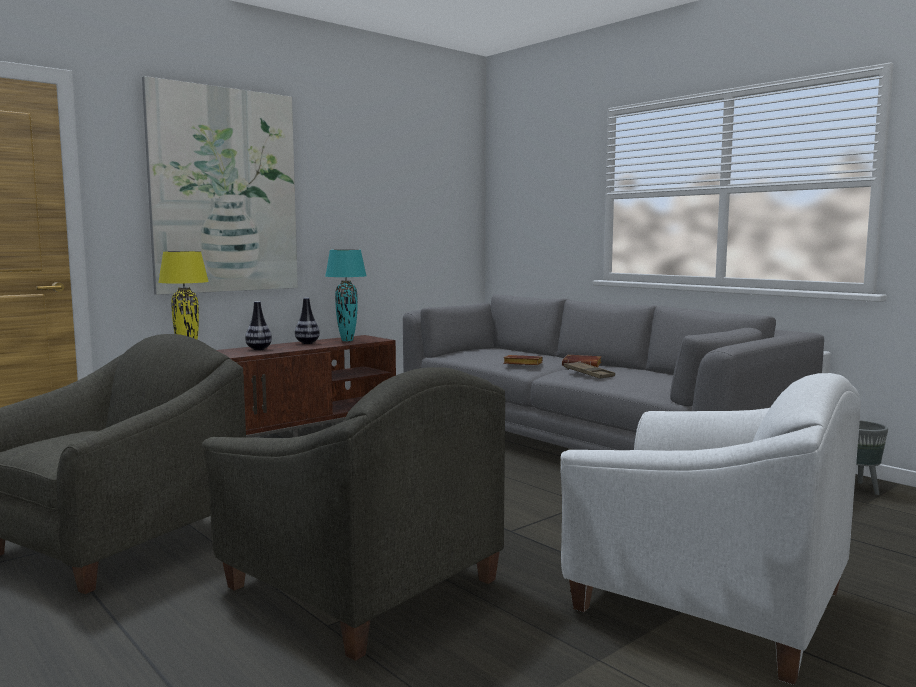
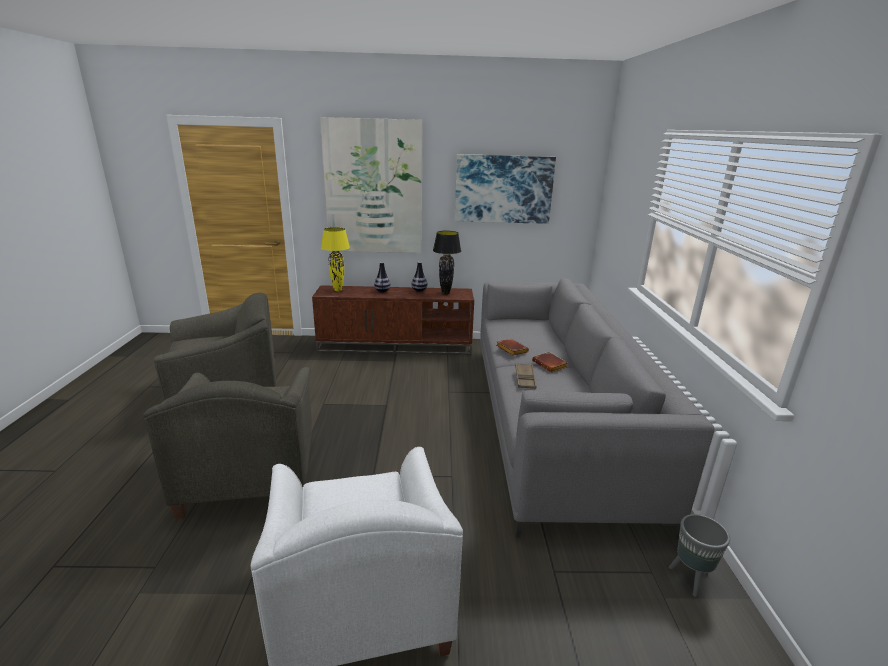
camera: 40 degrees right, 15 degrees up
turquoise table lamp [325,250,367,341] -> black table lamp [433,231,461,295]
none -> picture [455,154,556,224]

